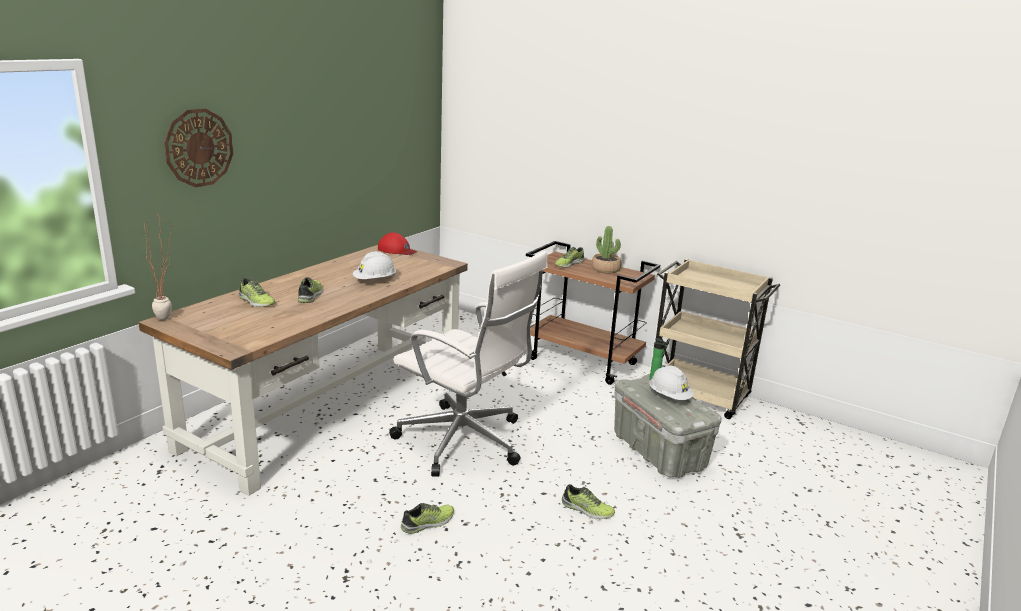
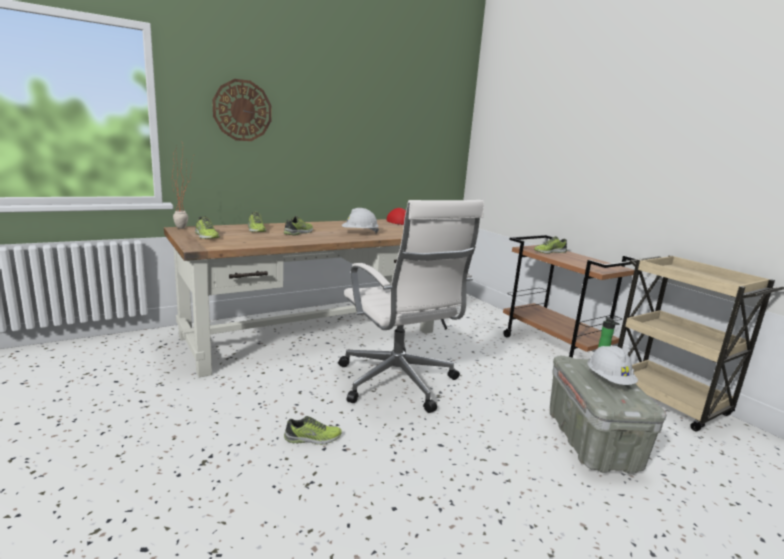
camera: 25 degrees right, 5 degrees down
shoe [562,484,615,519] -> shoe moved to [195,216,220,239]
potted plant [591,226,621,274] -> none

